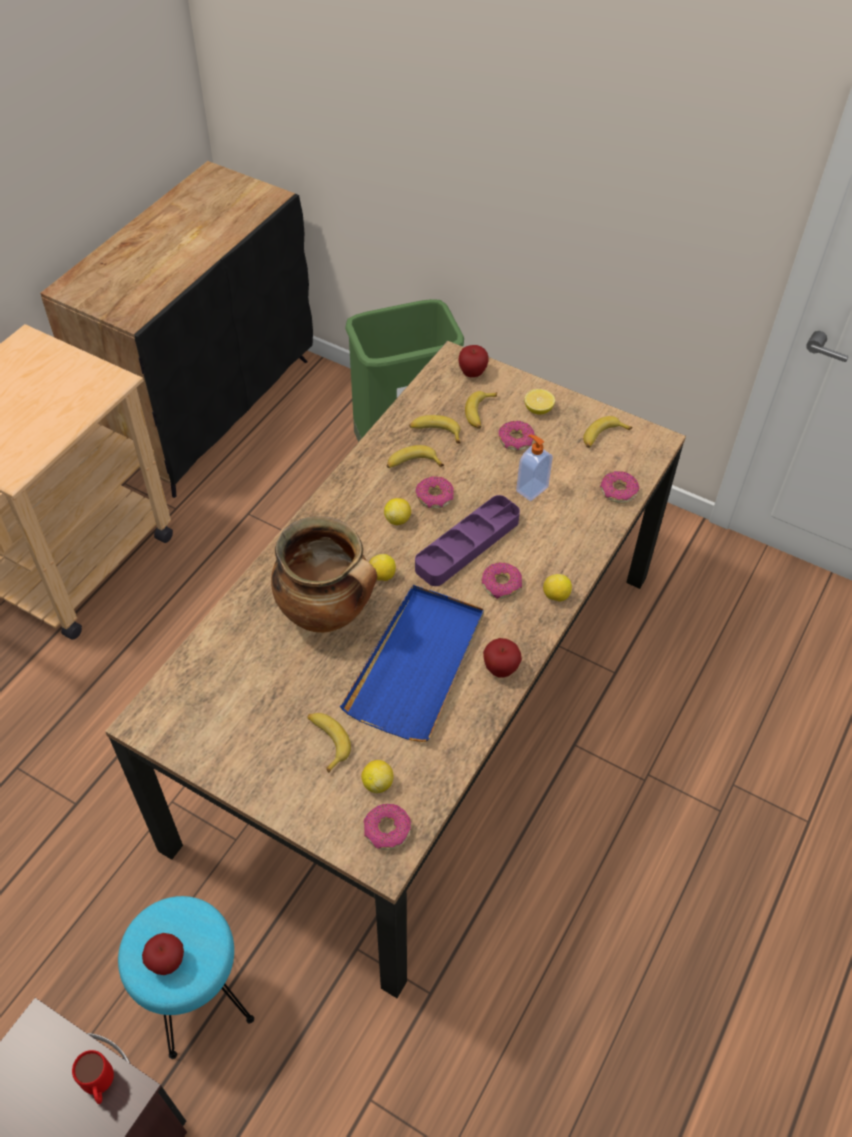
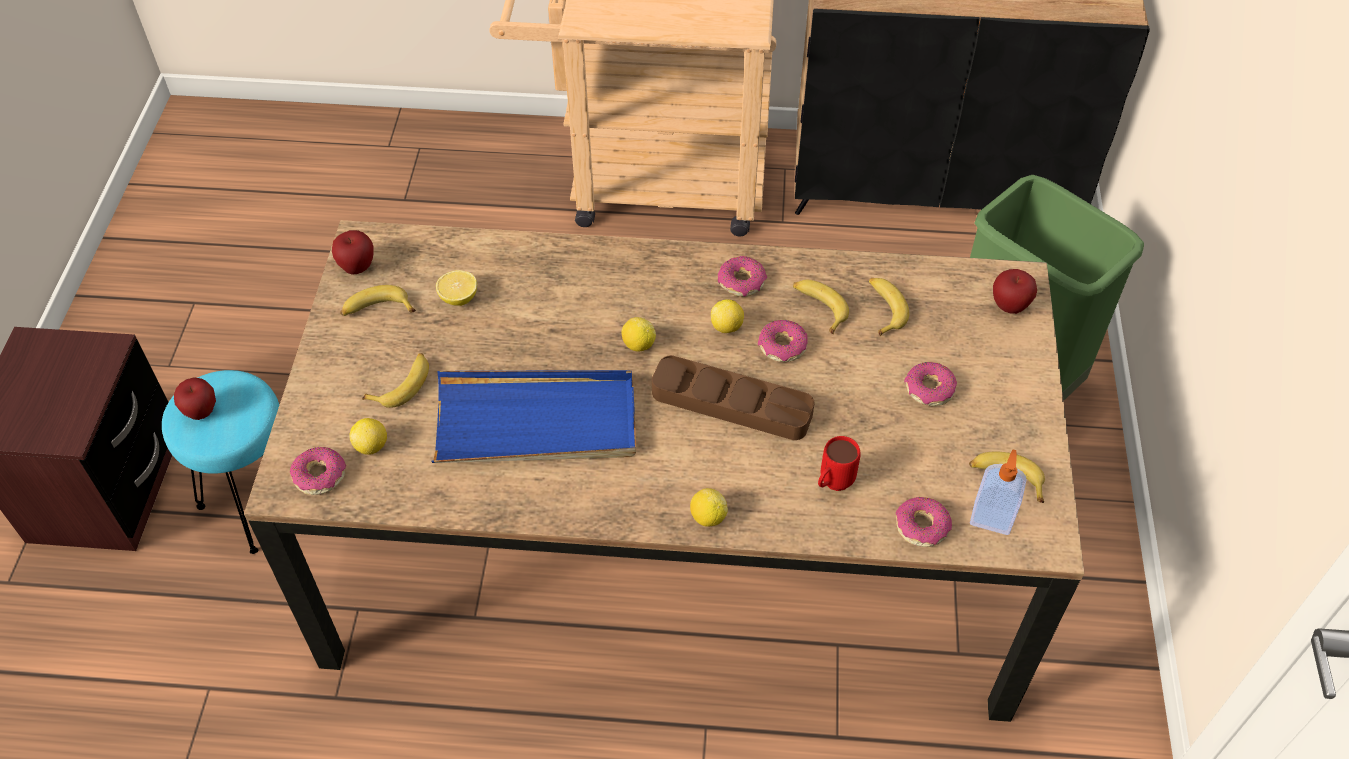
camera: 65 degrees right, 0 degrees up
red mug [72,1050,114,1104] -> red mug moved to [818,436,861,491]
cooking pot [271,516,377,633] -> none
purple tray [415,495,520,586] -> brown tray [652,355,814,440]
banana [465,391,497,429] -> banana moved to [340,285,416,316]
donut [482,563,522,599] -> donut moved to [718,256,767,297]
apple [483,638,522,678] -> apple moved to [332,230,374,274]
soap dispenser [516,434,553,501] -> soap dispenser moved to [970,449,1026,535]
lemon [524,389,555,415] -> lemon moved to [436,270,477,306]

